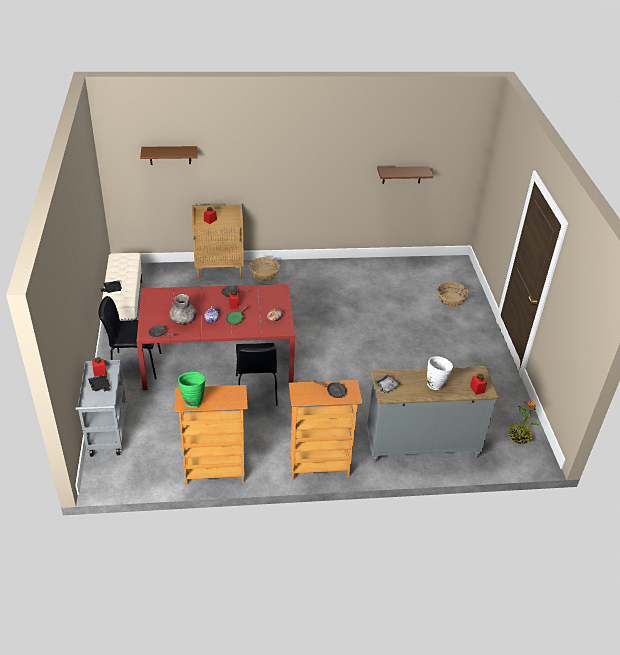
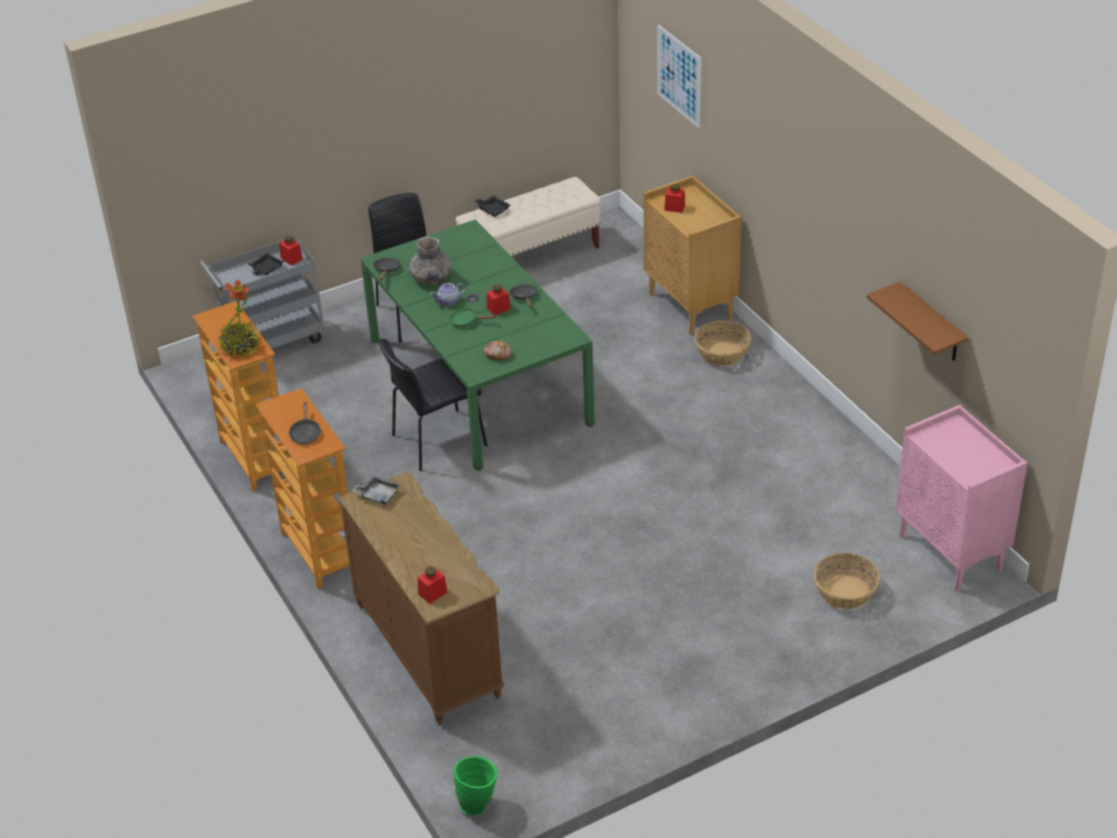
camera: 70 degrees right, 0 degrees up
red dining table [137,284,295,390] -> green dining table [361,219,595,471]
brown shelf [140,146,198,165] -> picture [657,25,702,128]
green vase [178,372,205,408] -> green vase moved to [454,756,498,815]
grey dresser [366,366,499,463] -> brown dresser [338,472,504,725]
white vase [427,356,453,390] -> none
potted plant [508,400,539,444] -> potted plant moved to [217,279,260,357]
none -> pink cabinet [895,405,1028,591]

